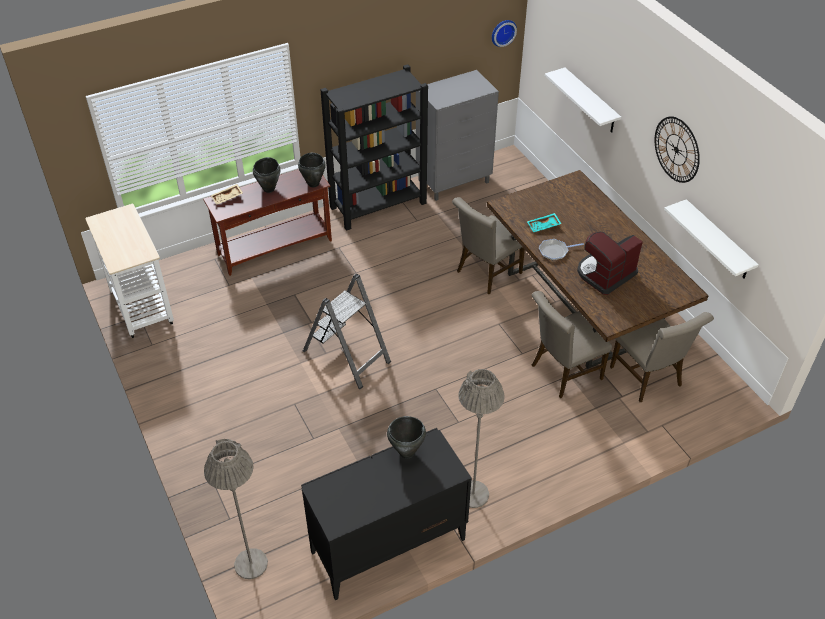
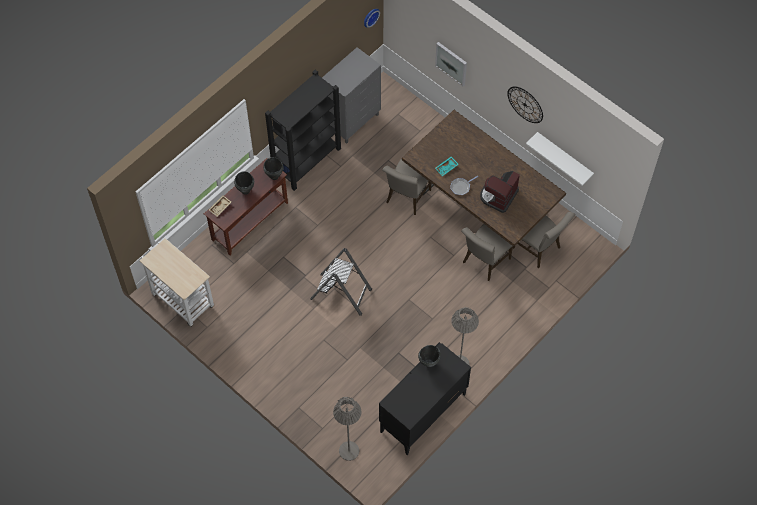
camera: 20 degrees left, 15 degrees up
white shelf [545,67,621,133] -> picture [435,42,467,86]

